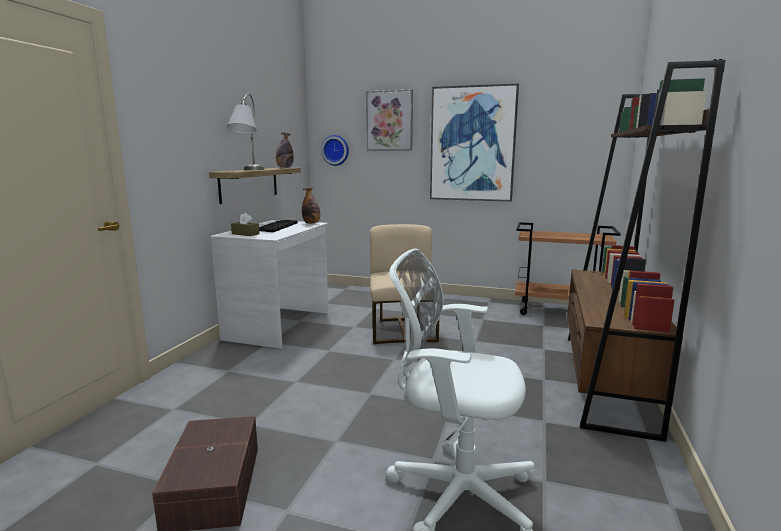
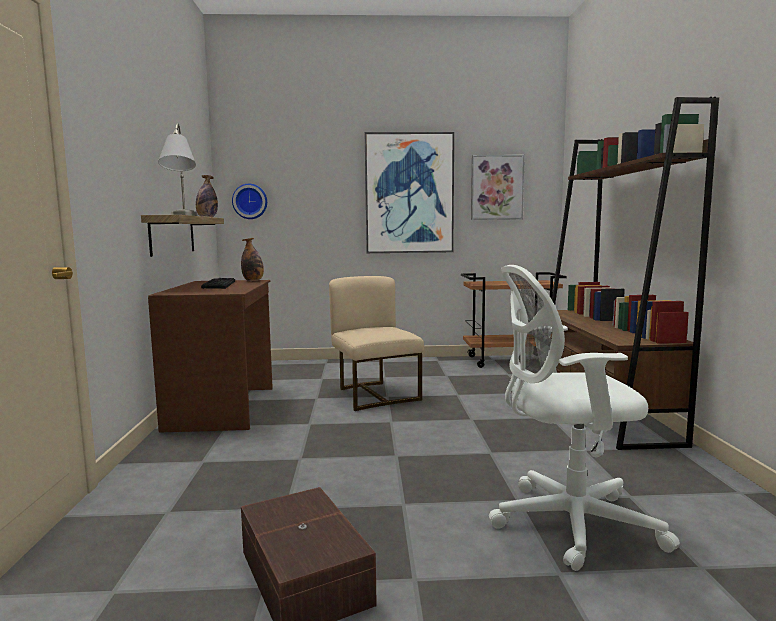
camera: 20 degrees left, 5 degrees down
white desk [210,220,328,349] -> brown desk [148,280,273,432]
brown tissue box [231,213,260,236] -> none
picture [366,89,413,150] -> picture moved to [471,155,525,220]

